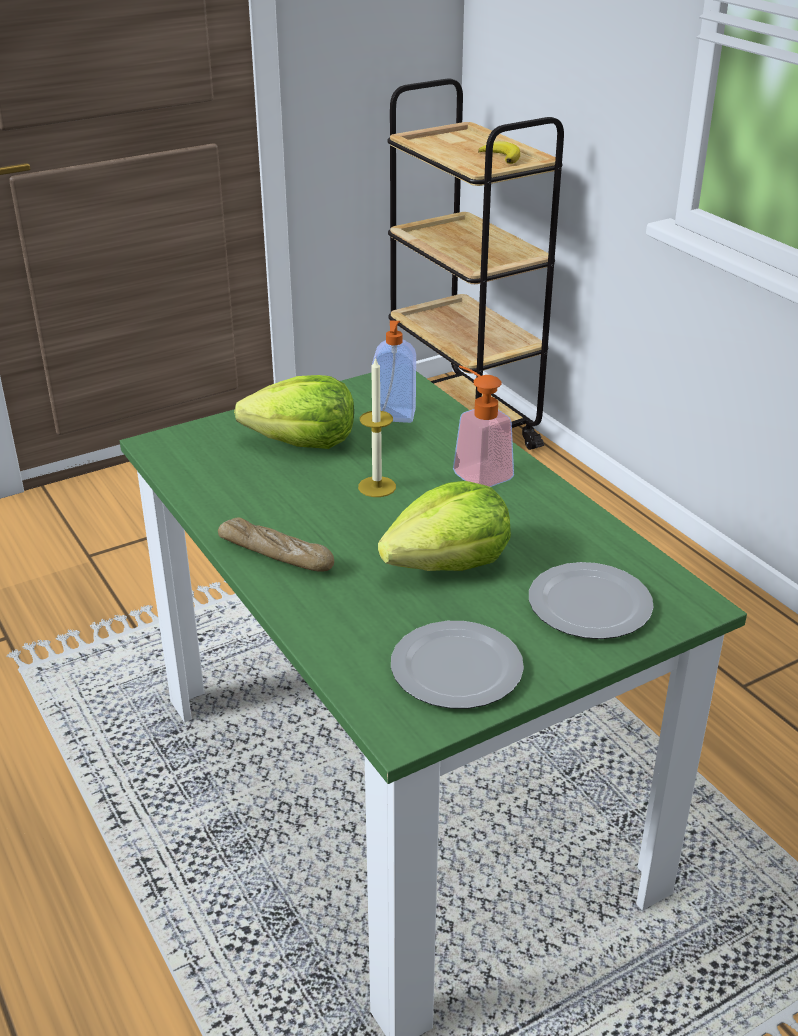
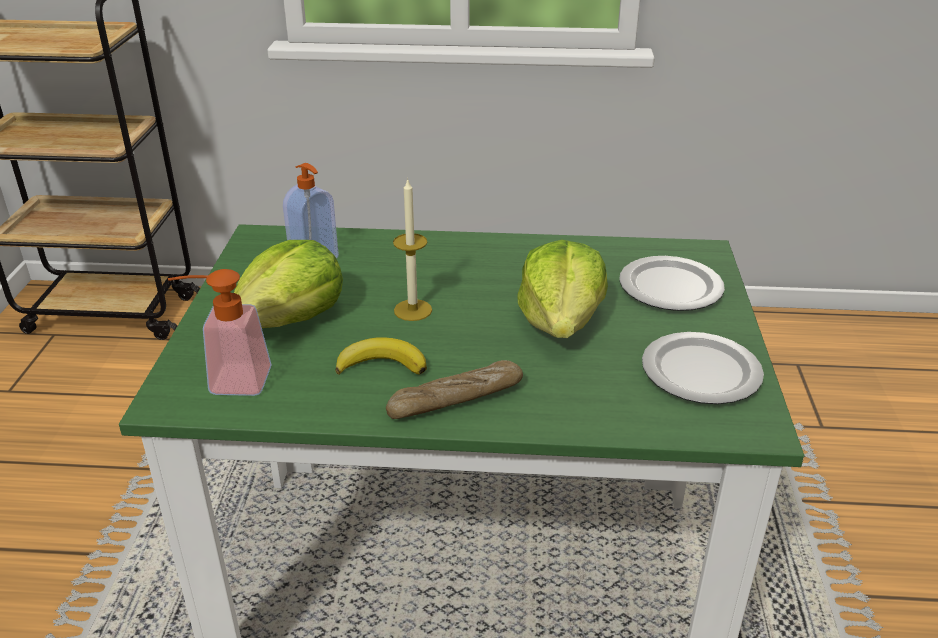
camera: 55 degrees left, 0 degrees up
soap dispenser [453,365,514,487] -> soap dispenser moved to [168,269,272,396]
banana [478,141,520,164] -> banana moved to [336,337,427,375]

